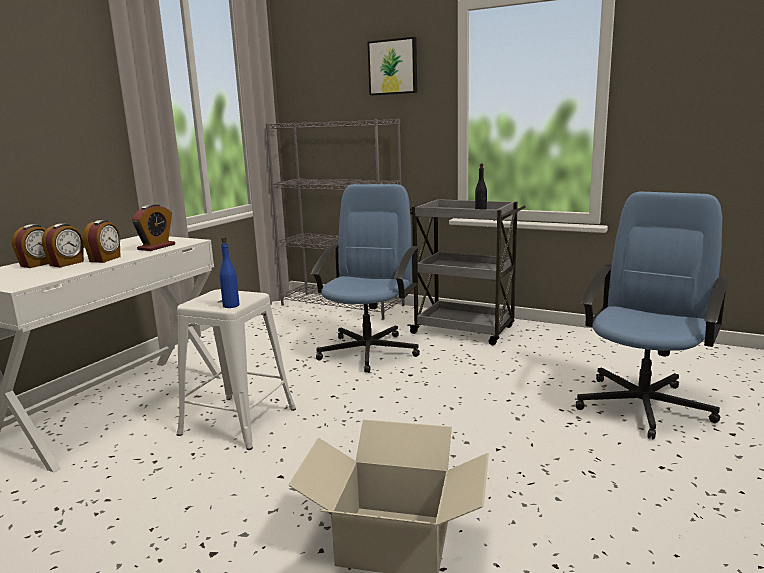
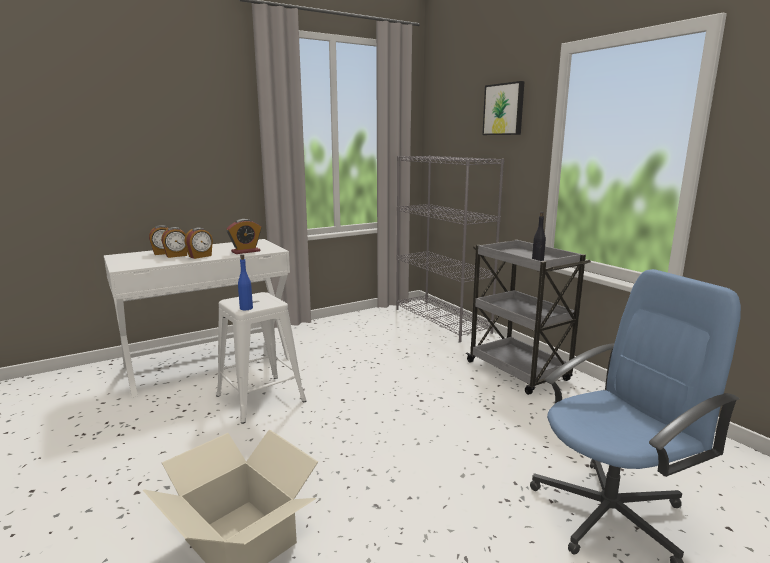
camera: 30 degrees right, 0 degrees up
blue office chair [311,184,420,373] -> none

